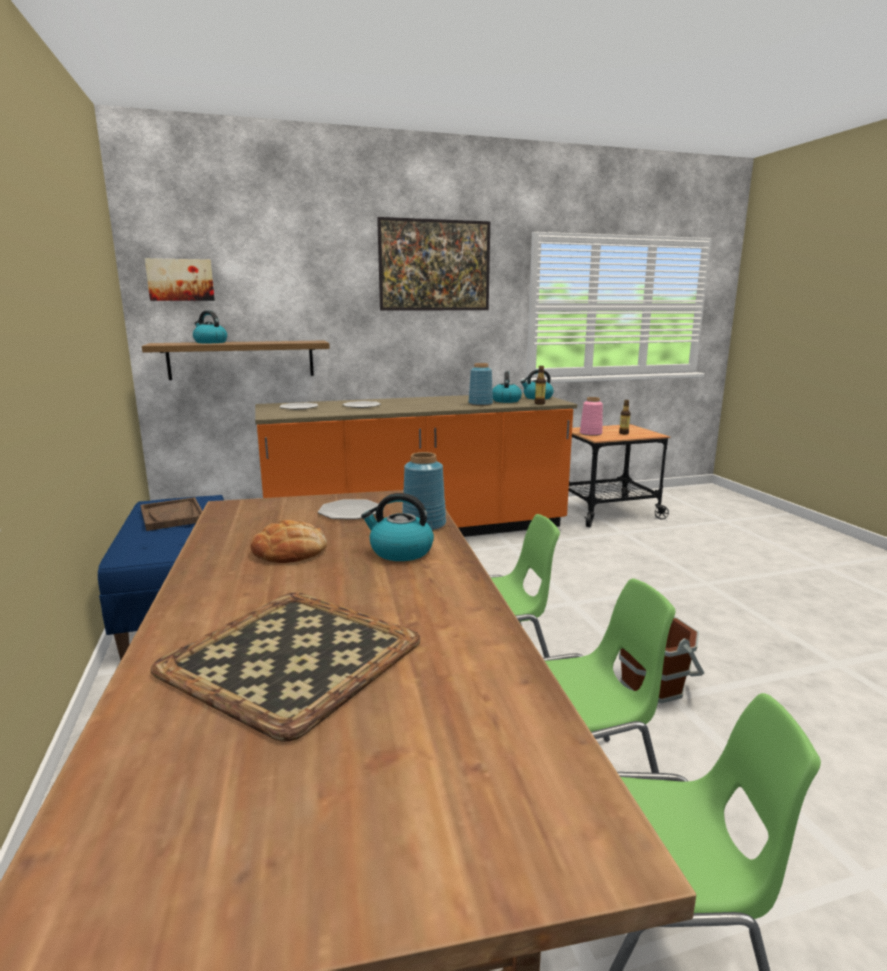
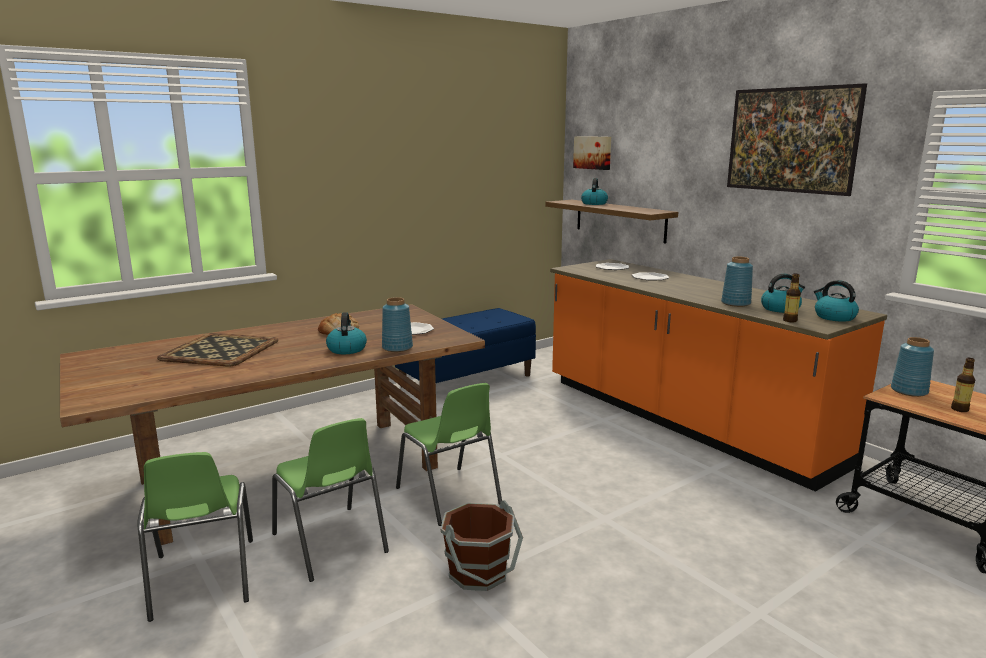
camera: 70 degrees right, 0 degrees up
brown tray [141,497,202,531] -> none
pink vase [580,397,603,436] -> blue vase [891,337,934,397]

